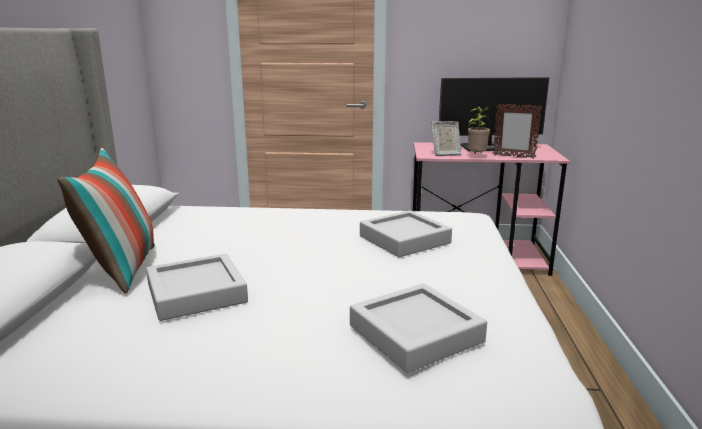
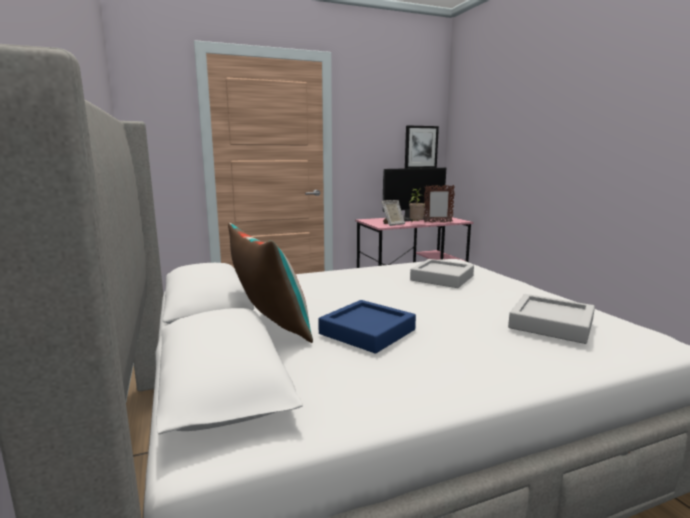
camera: 25 degrees left, 5 degrees down
grey tray [146,254,248,321] -> blue tray [318,300,416,353]
none -> picture [405,125,439,168]

